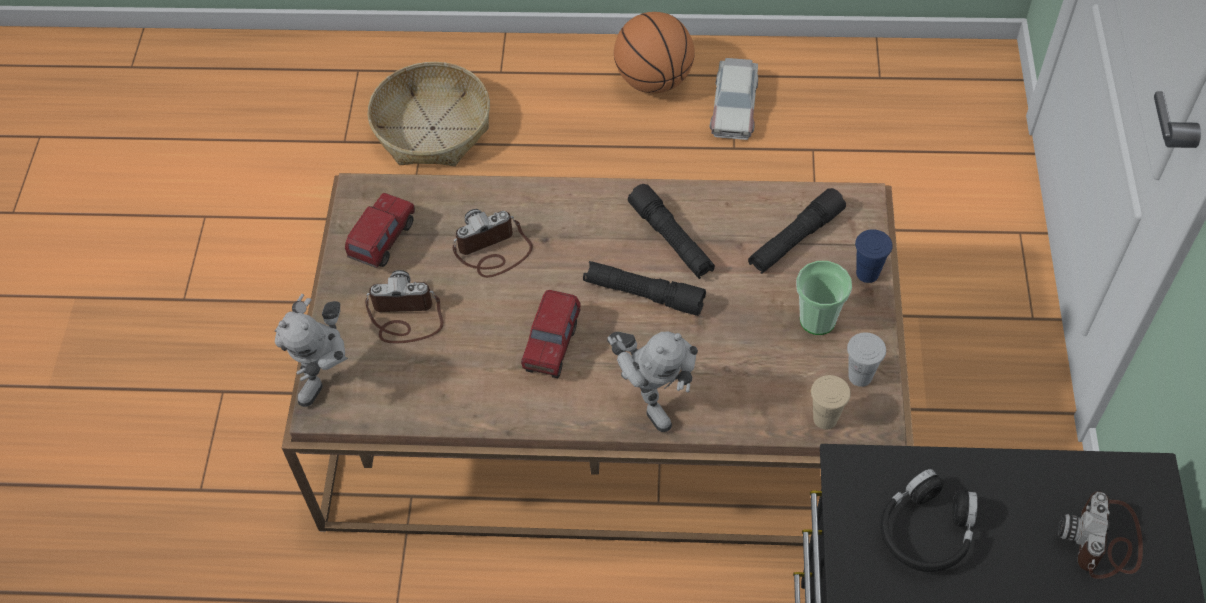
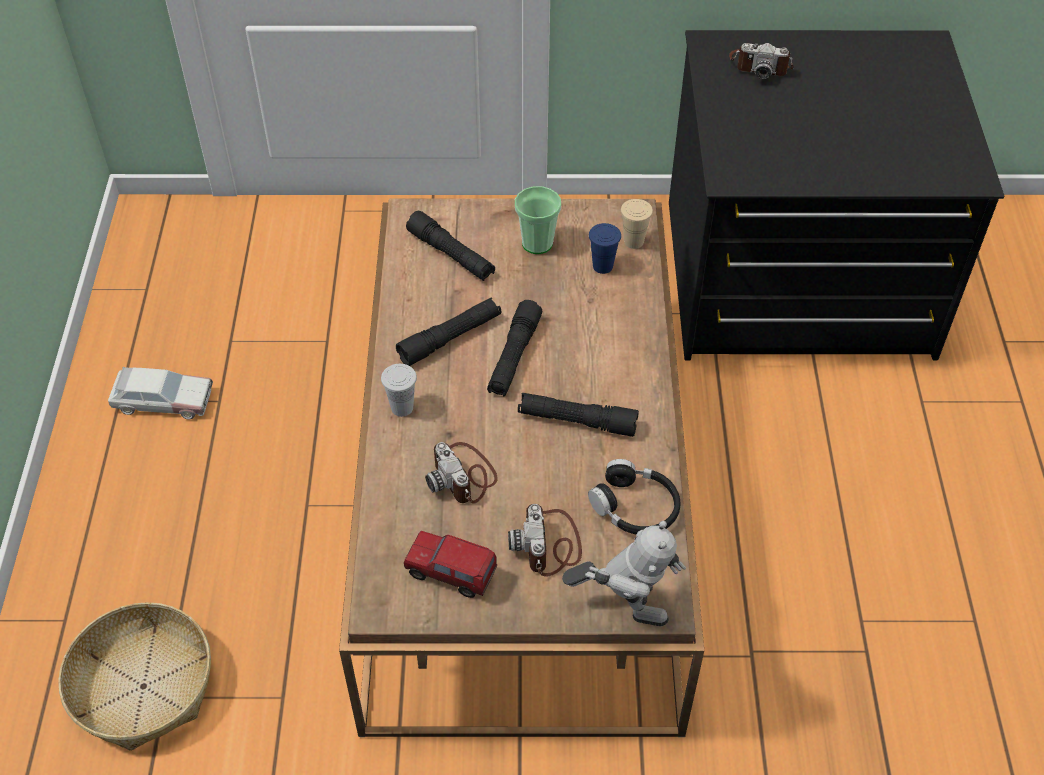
camera: 95 degrees left, 5 degrees down
toy truck [521,290,581,378] -> black flashlight [518,393,639,437]
toy robot [607,332,698,432] -> none
basketball [614,12,695,93] -> none
white cup [847,332,886,387] -> white cup moved to [381,364,417,417]
blue cup [855,229,893,283] -> blue cup moved to [589,223,621,274]
black headphones [880,469,978,572] -> black headphones moved to [588,459,681,534]

